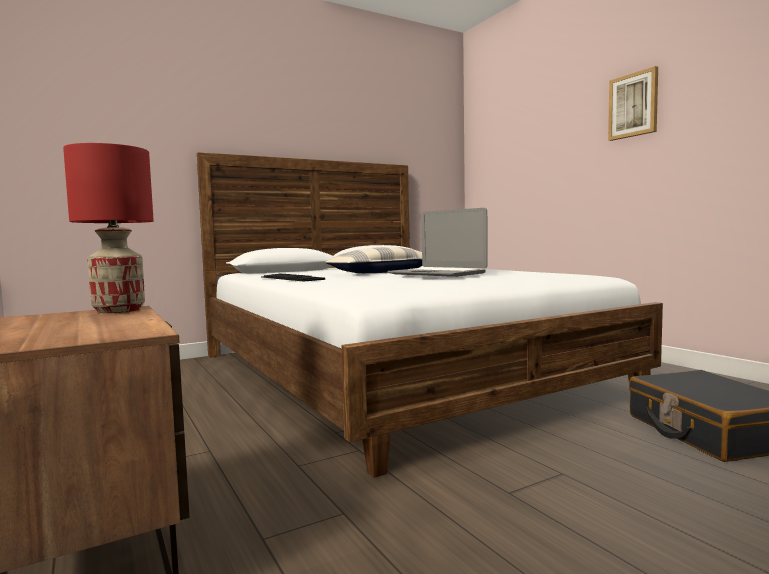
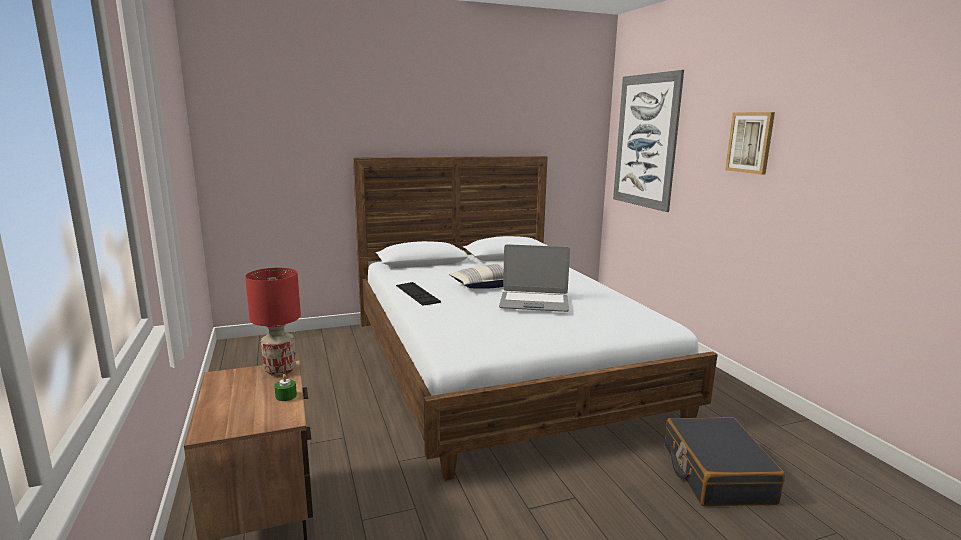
camera: 10 degrees right, 10 degrees up
laptop [387,208,488,277] -> laptop turned 45 degrees counterclockwise [499,244,570,312]
none -> green candle [274,374,297,401]
none -> picture [613,70,684,212]

